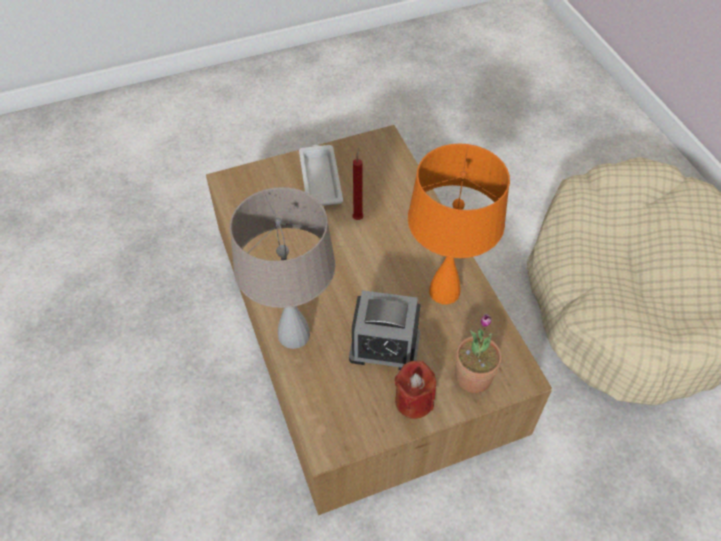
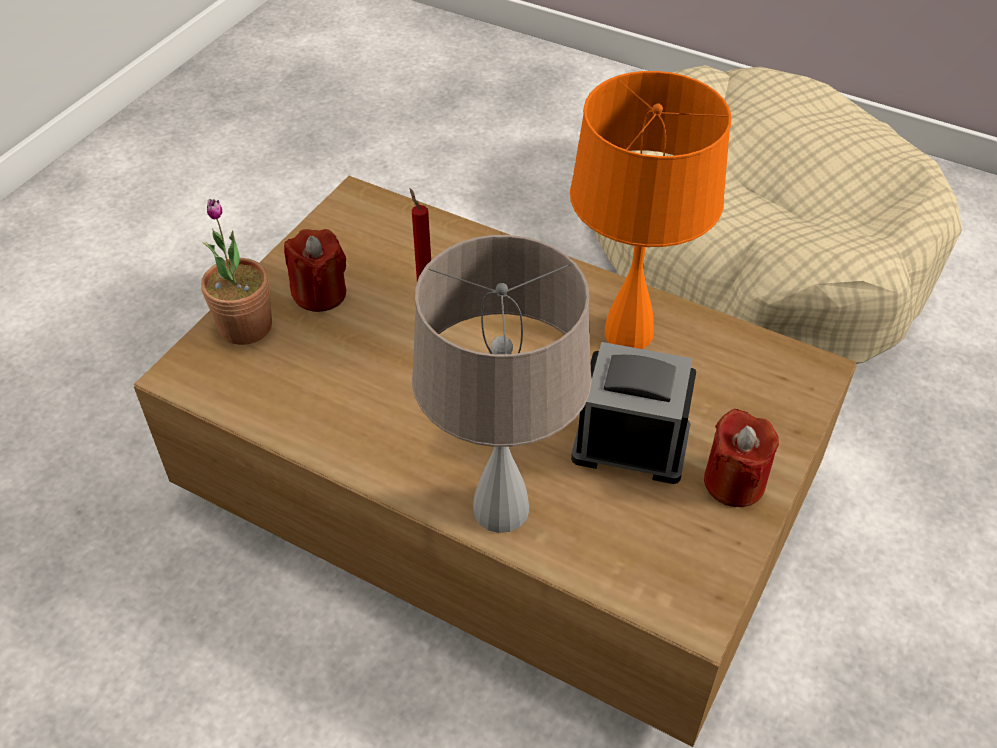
camera: 40 degrees left, 5 degrees down
white tray [299,145,343,206] -> red candle [284,229,346,312]
alarm clock [349,290,421,370] -> alarm clock turned 135 degrees counterclockwise [571,342,696,484]
potted plant [455,313,502,393] -> potted plant moved to [201,199,272,345]

